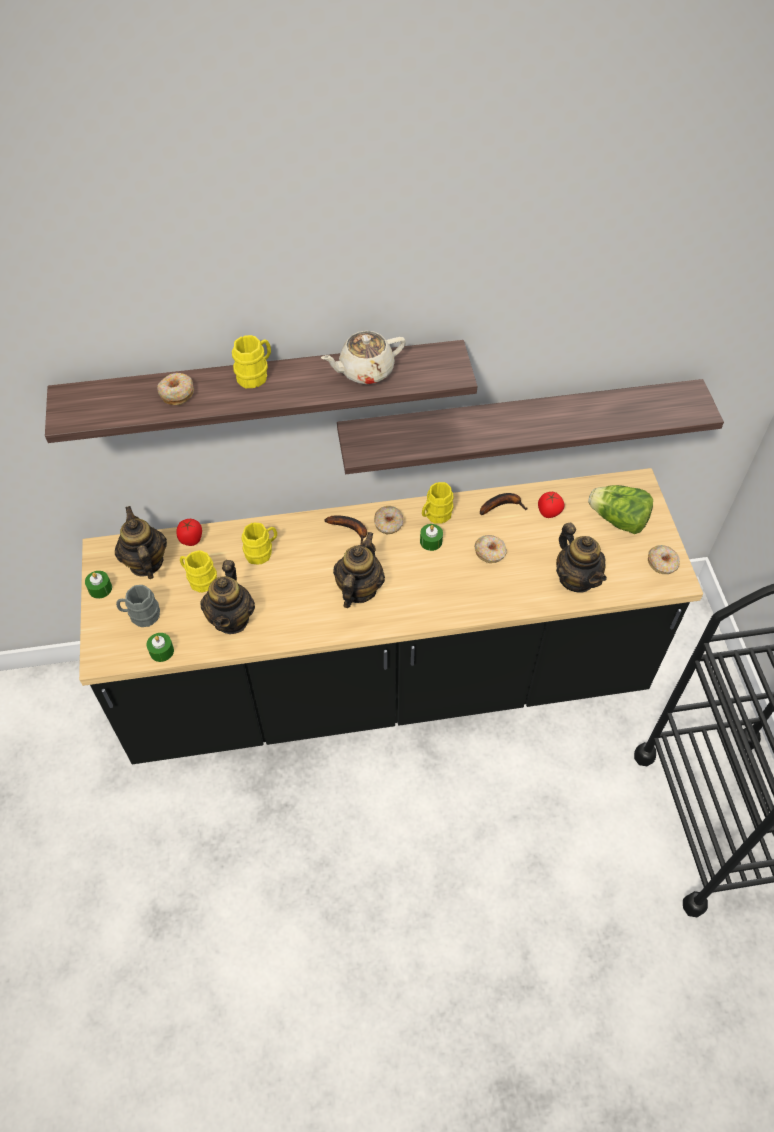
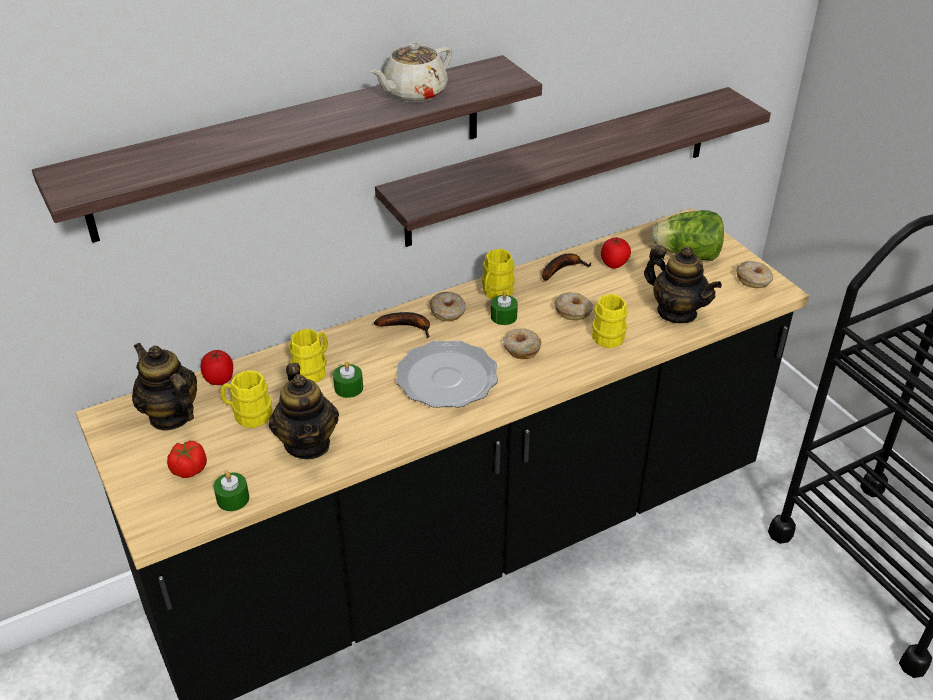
camera: 20 degrees left, 15 degrees down
green candle [85,571,112,599] -> green candle moved to [333,362,363,398]
grey mug [116,585,160,627] -> tomato [167,441,207,478]
donut [157,373,194,405] -> donut moved to [503,328,541,359]
yellow mug [232,335,271,388] -> yellow mug moved to [592,294,628,348]
teapot [333,532,385,608] -> plate [396,340,498,408]

